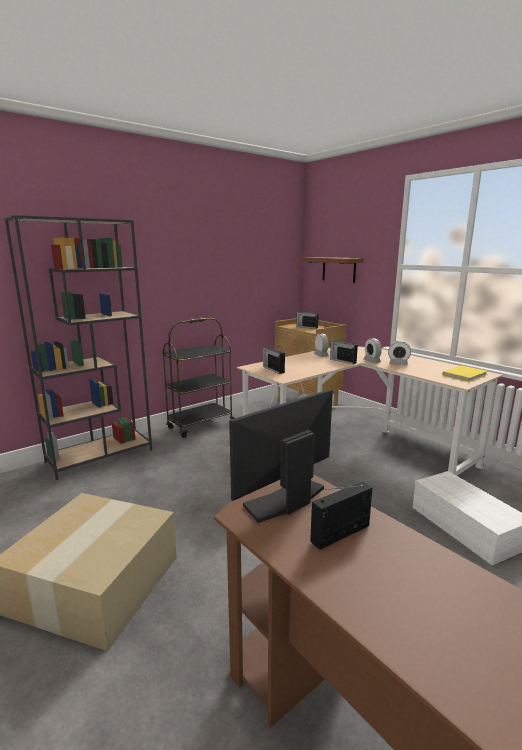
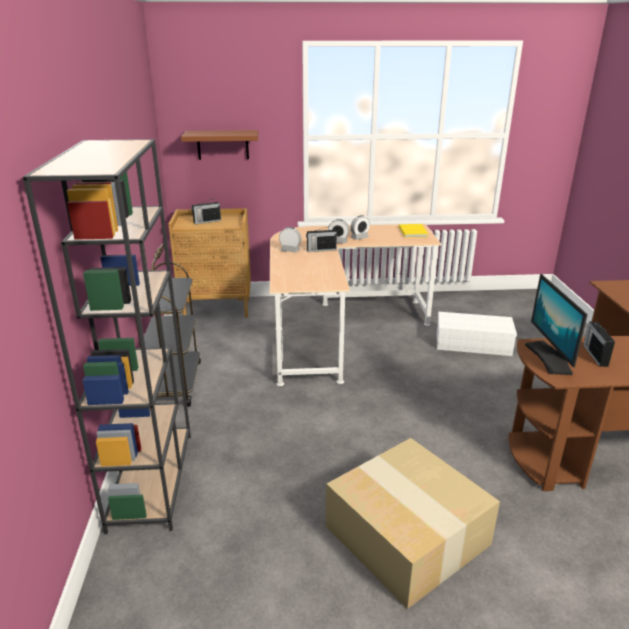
camera: 55 degrees left, 10 degrees up
radio [263,346,285,374] -> none

